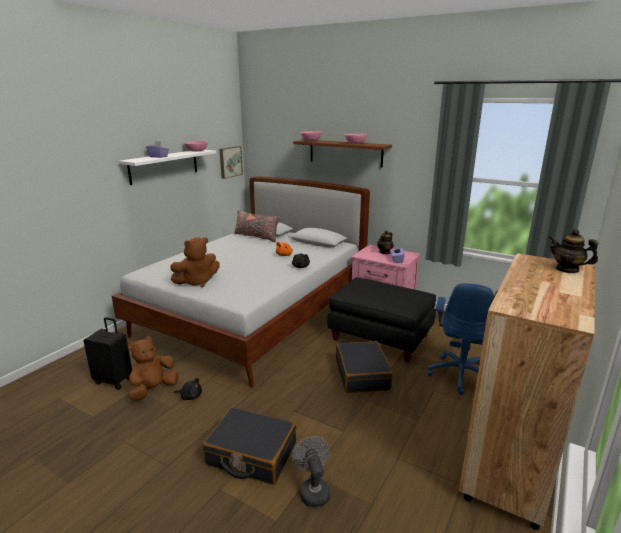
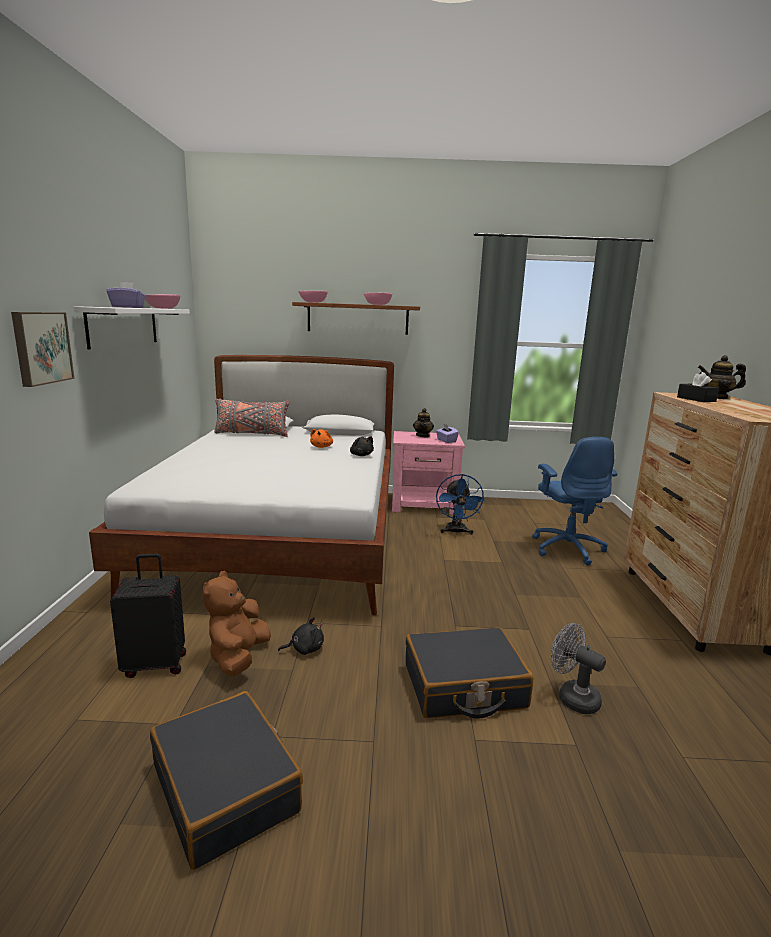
camera: 30 degrees left, 5 degrees down
brown plush toy [170,237,220,287] -> none
picture [219,146,243,179] -> picture moved to [11,312,75,387]
black ottoman [327,277,436,363] -> blue fan [436,474,485,535]
black suitcase [336,341,393,393] -> black suitcase moved to [150,691,303,870]
none -> black tissue box [677,372,719,402]

